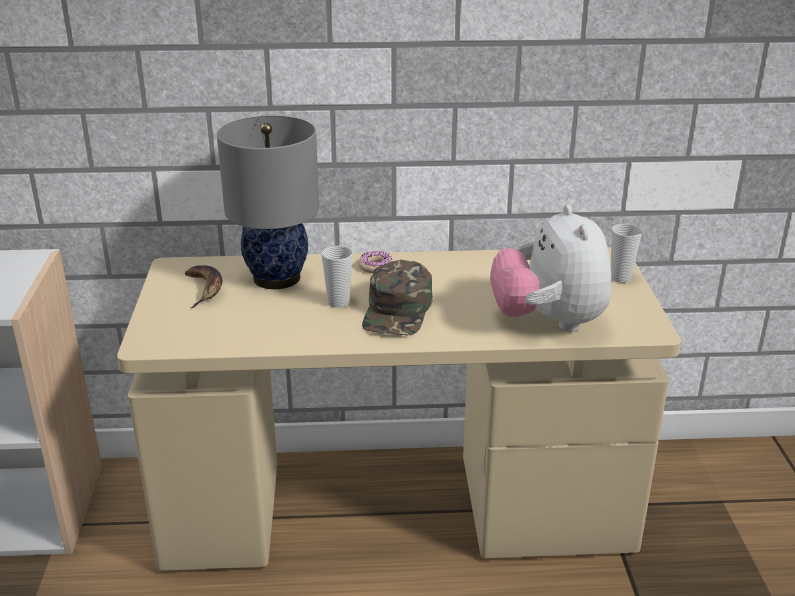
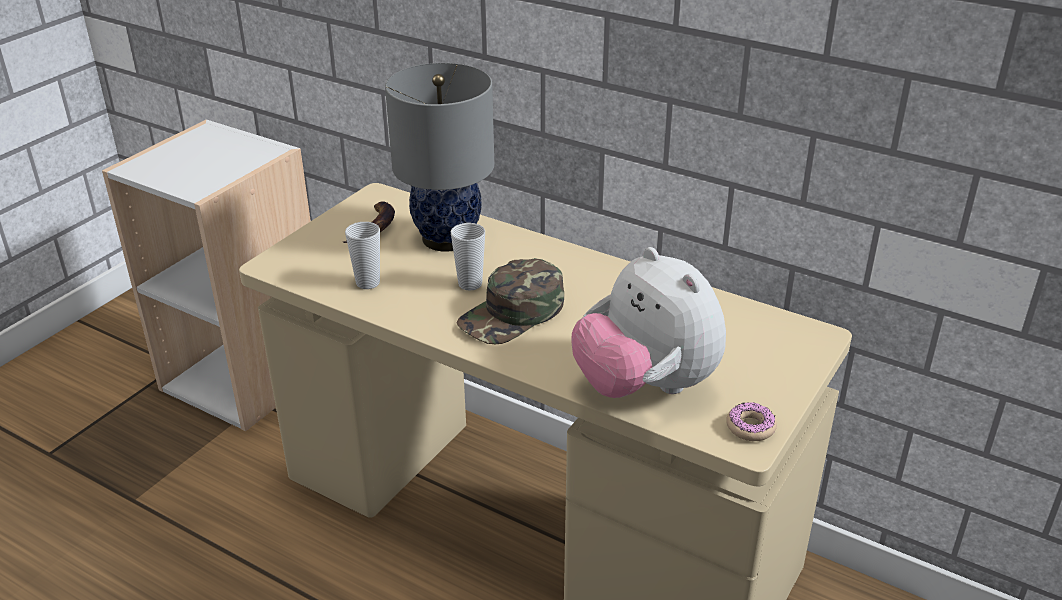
camera: 35 degrees right, 5 degrees up
donut [358,251,393,273] -> donut moved to [726,402,777,441]
plush toy [490,205,611,332] -> plush toy turned 60 degrees counterclockwise [571,247,726,398]
cup [611,224,642,283] -> cup moved to [345,222,380,289]

